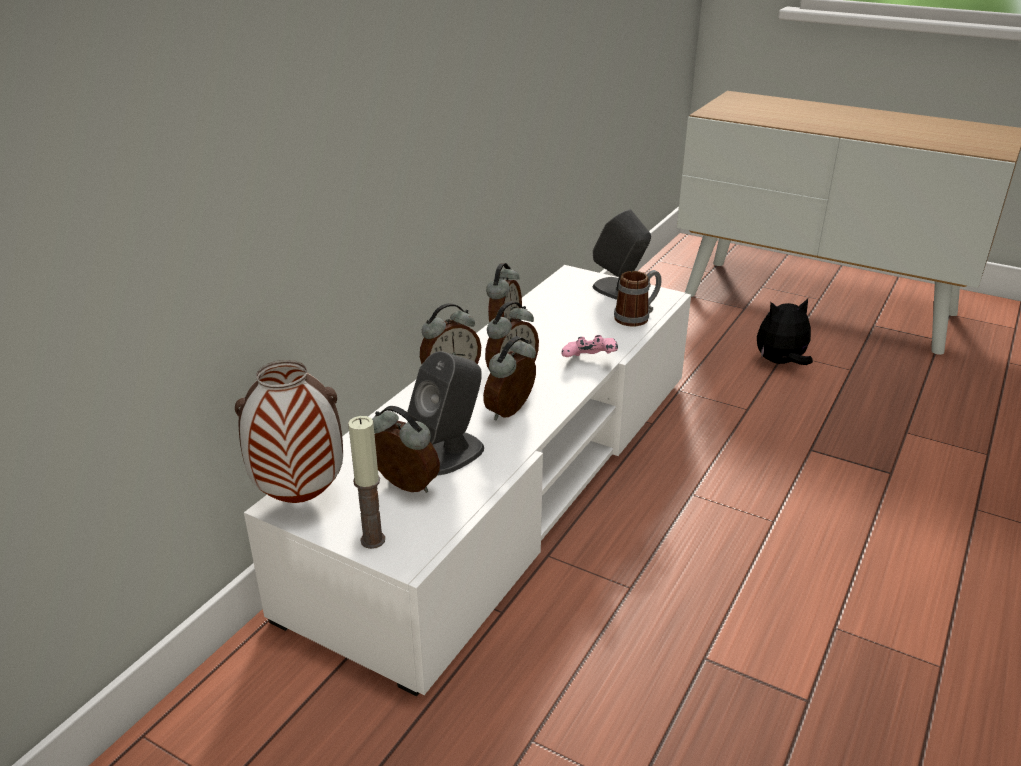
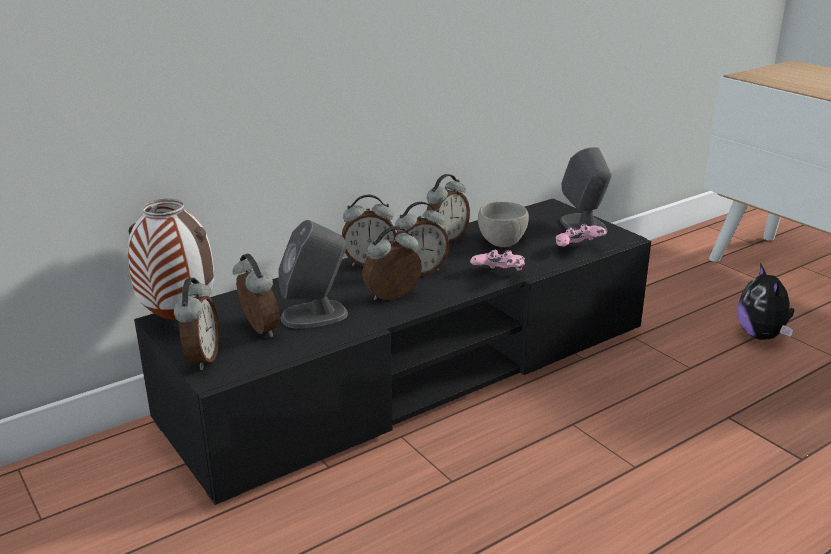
camera: 25 degrees right, 5 degrees down
white tv stand [244,265,691,696] -> black tv stand [134,199,651,505]
candle [348,416,385,549] -> alarm clock [174,278,219,370]
mug [614,270,662,327] -> pink game controller [556,224,607,247]
plush toy [757,298,813,365] -> plush toy turned 105 degrees counterclockwise [737,263,794,340]
none -> grey bowl [478,202,529,247]

